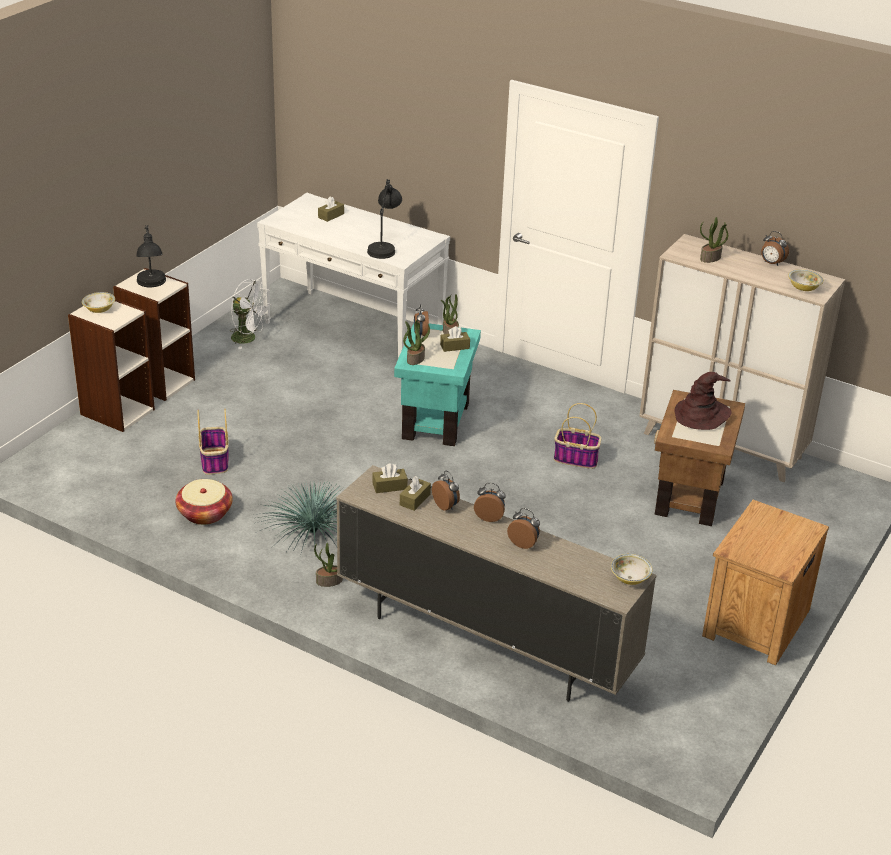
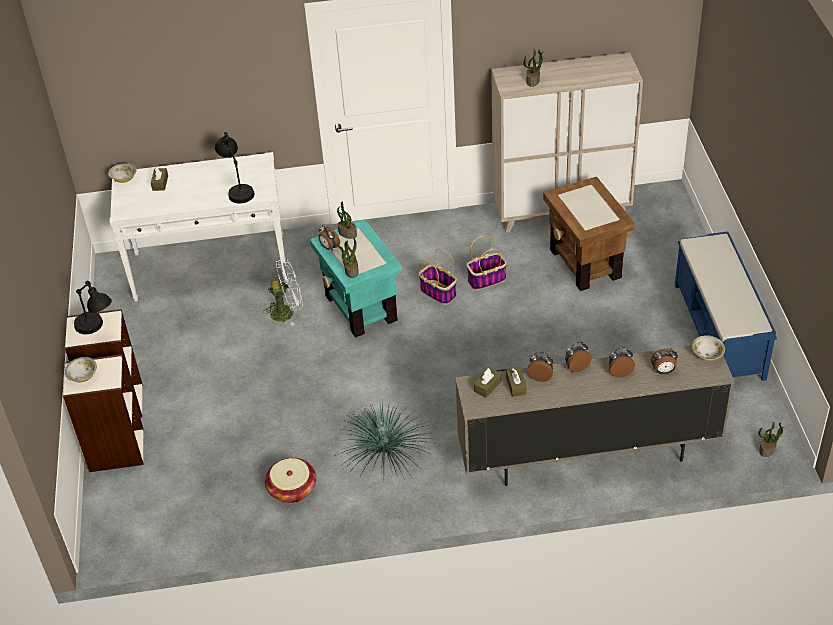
camera: 35 degrees left, 10 degrees up
basket [197,409,229,475] -> basket moved to [419,248,457,305]
white fan [231,279,272,349] -> white fan moved to [263,259,303,326]
potted plant [314,543,343,587] -> potted plant moved to [759,422,785,457]
brown tissue box [440,326,470,352] -> none
brown hat [675,372,732,430] -> none
brown nightstand [702,500,829,666] -> blue bench [675,231,777,381]
alarm clock [761,231,789,266] -> alarm clock moved to [651,348,678,374]
bowl [788,269,824,291] -> bowl moved to [108,163,136,183]

